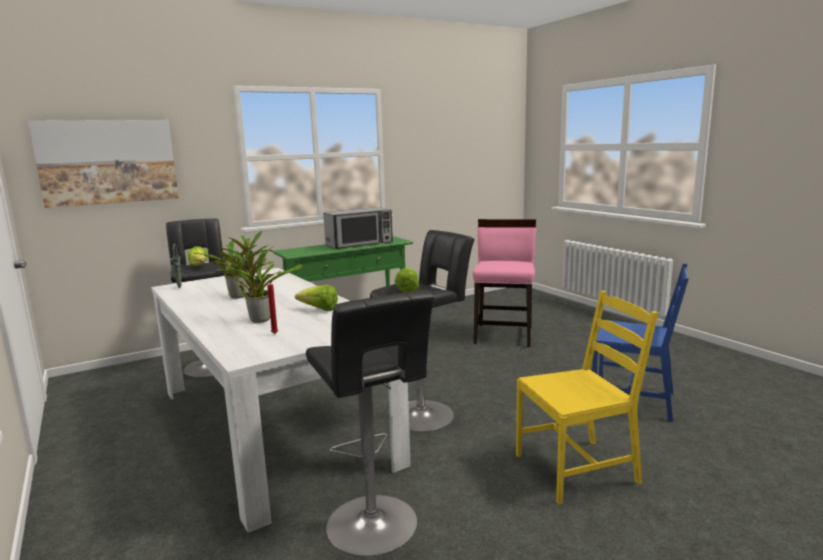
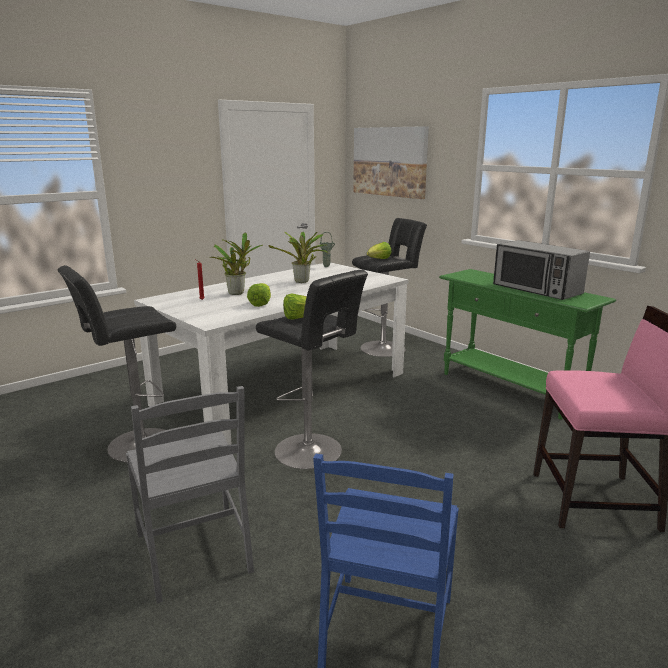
camera: 80 degrees right, 5 degrees up
yellow chair [516,291,658,504] -> grey chair [126,386,254,604]

